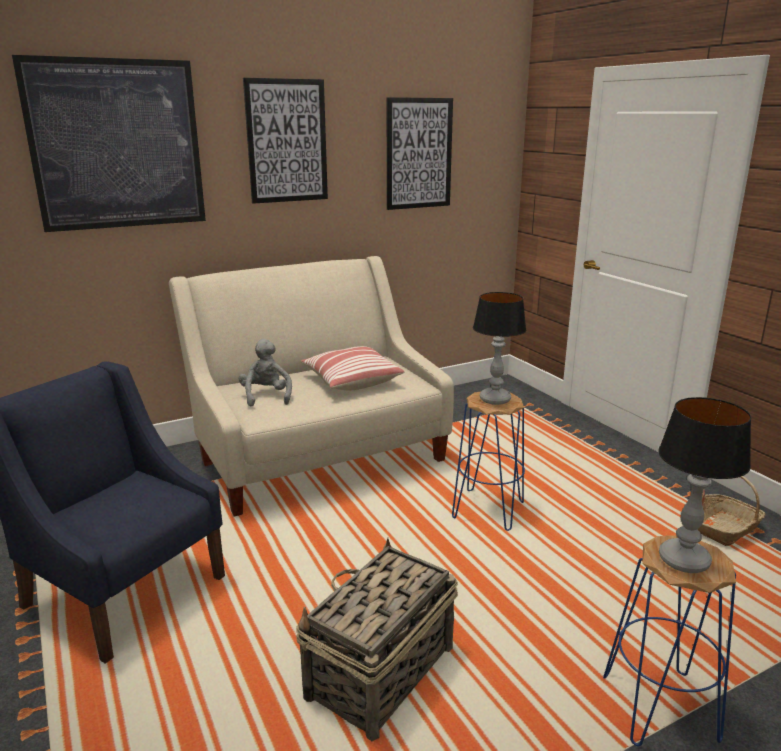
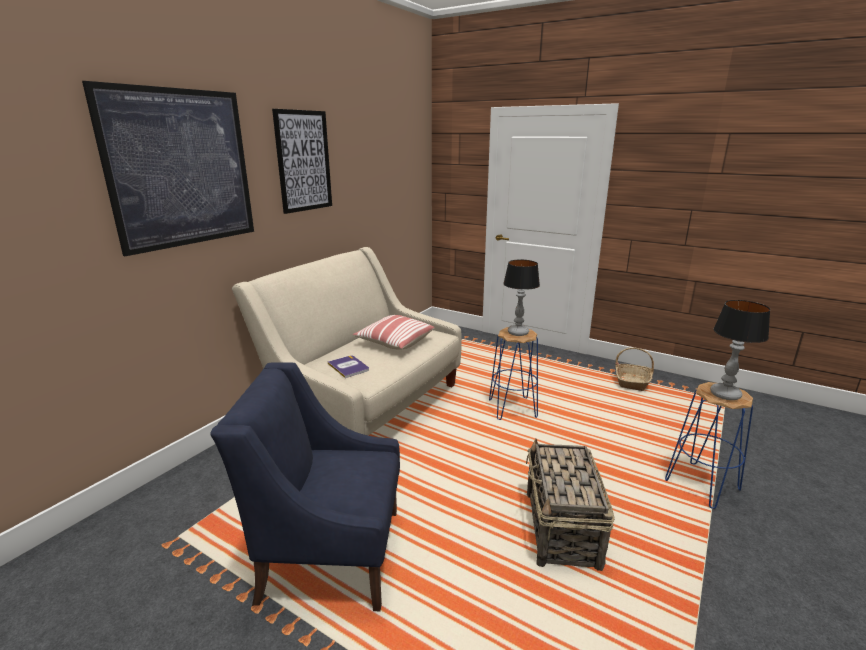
camera: 30 degrees left, 0 degrees up
grey plush toy [239,339,292,407] -> book [328,355,369,378]
picture [387,97,453,210] -> none

